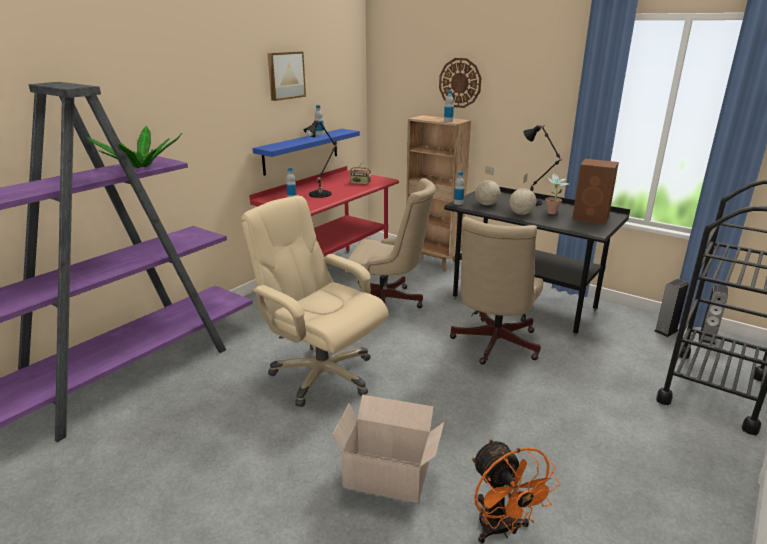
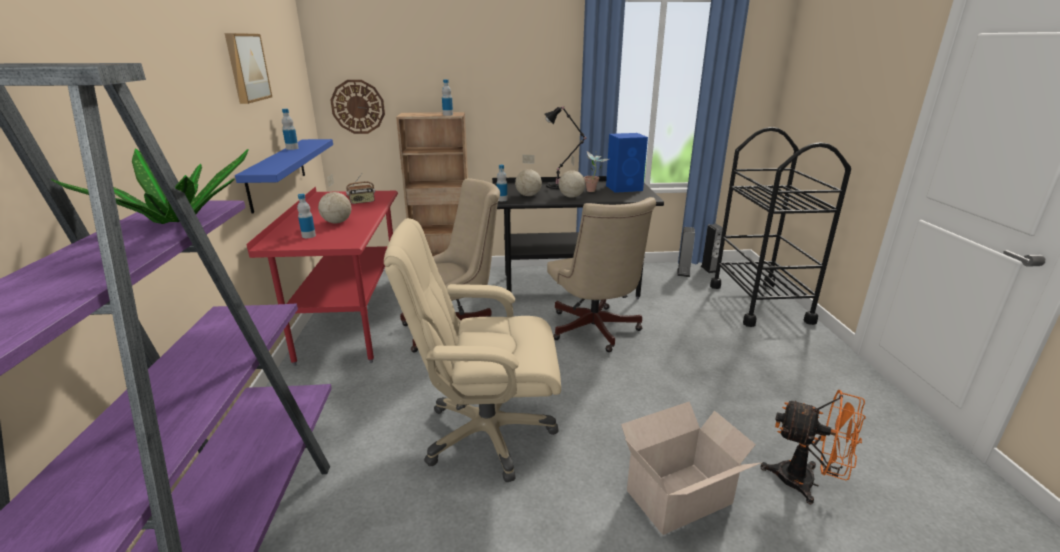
camera: 40 degrees left, 0 degrees up
black table lamp [304,120,337,198] -> globe [318,174,351,223]
wall clock [439,58,481,108] -> wall clock moved to [330,80,385,134]
brown speaker [572,159,619,224] -> blue speaker [606,133,648,193]

